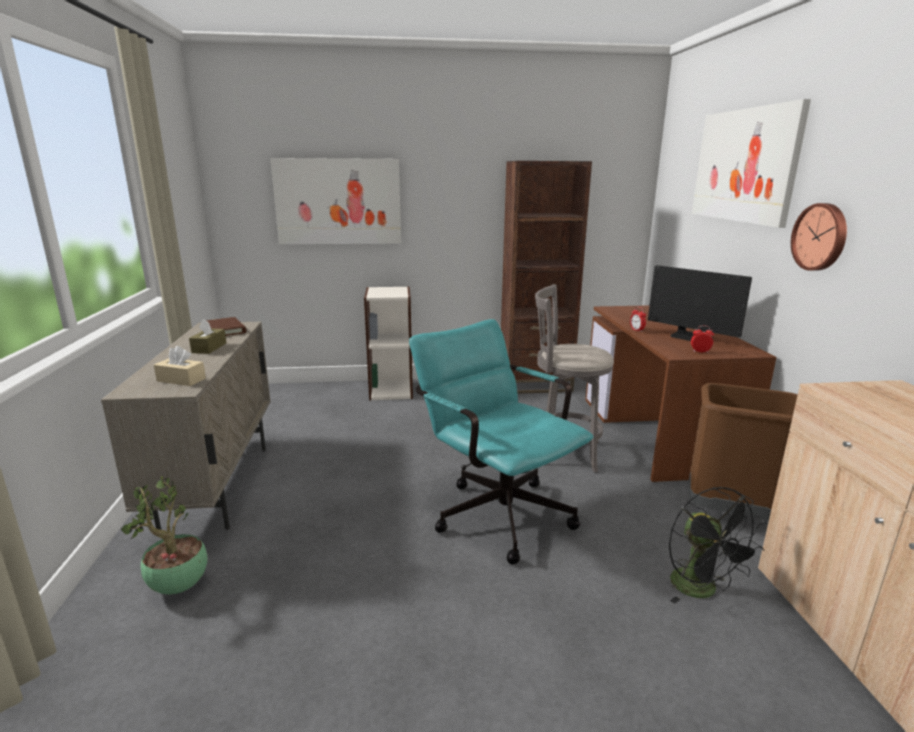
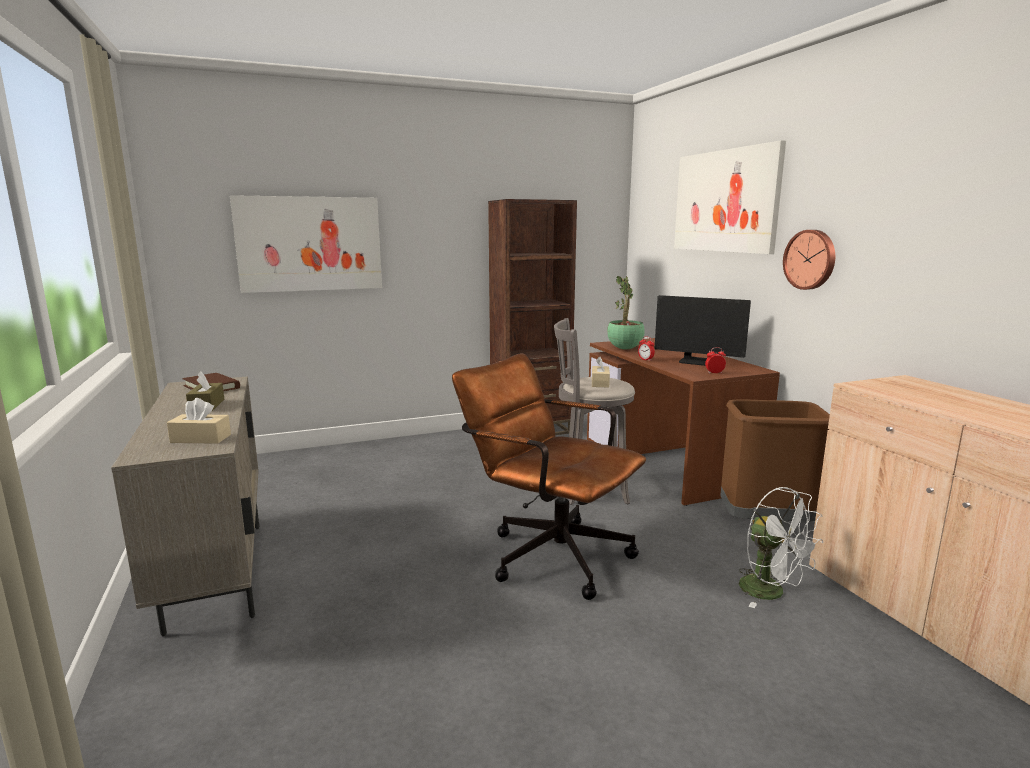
camera: 15 degrees left, 5 degrees down
potted plant [121,476,208,594] -> potted plant moved to [607,276,645,350]
bookcase [364,286,413,401] -> none
turquoise office chair [409,319,593,565] -> brown office chair [452,353,646,600]
black fan [669,487,767,604] -> white fan [739,487,823,608]
none -> beige tissue box [592,356,610,388]

